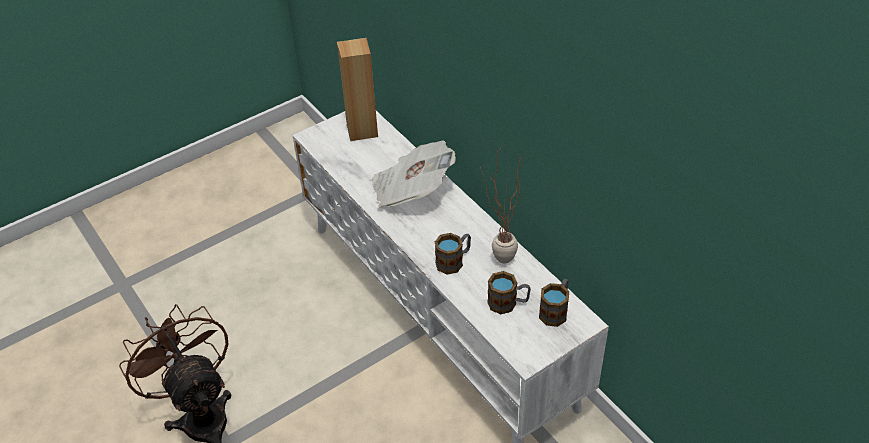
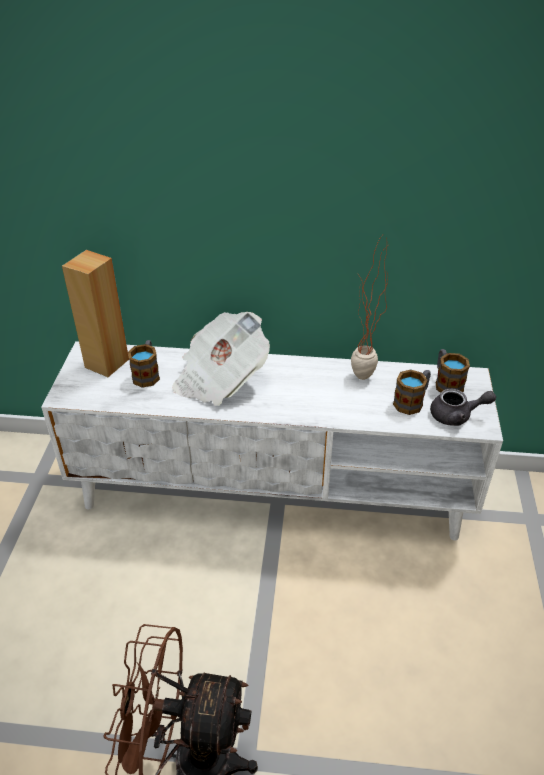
camera: 50 degrees left, 5 degrees down
mug [435,233,471,275] -> mug moved to [128,340,160,388]
none -> grey teapot [430,389,496,426]

